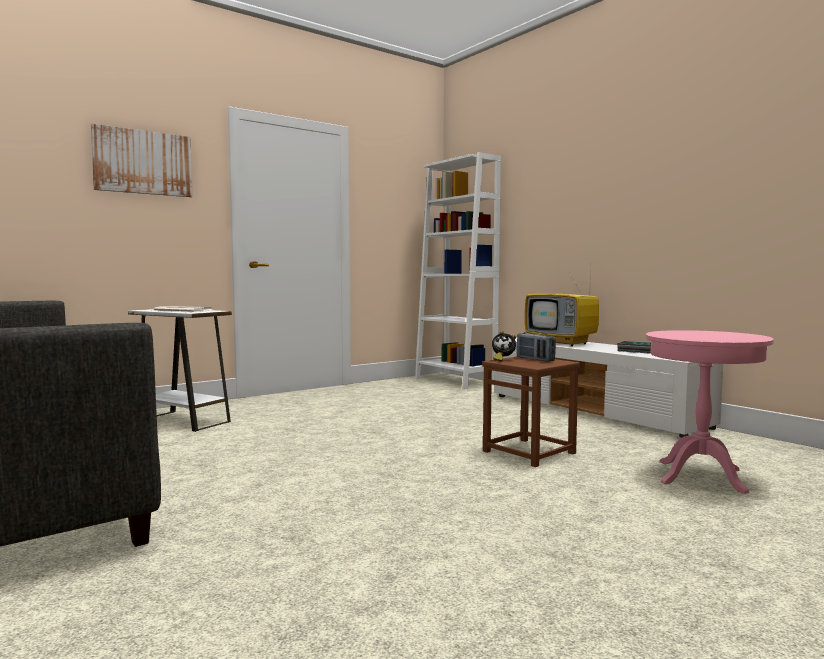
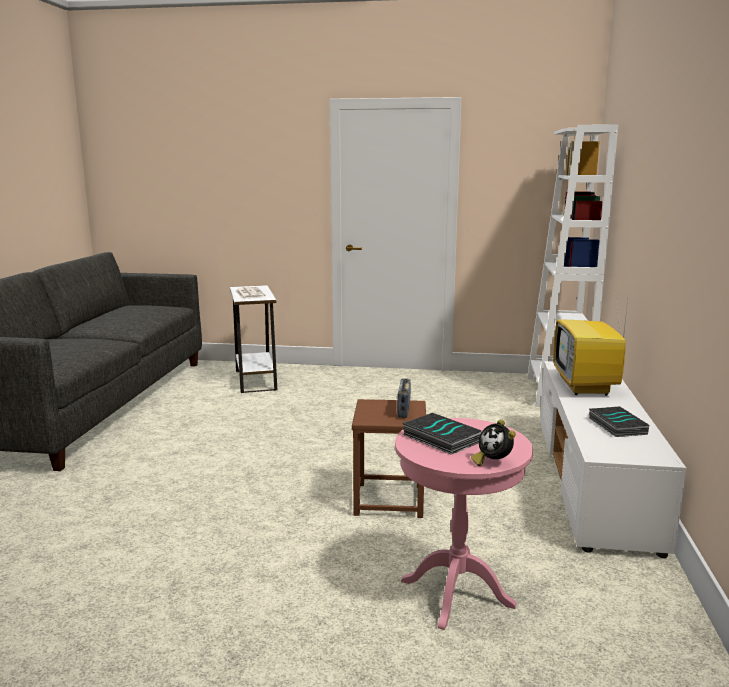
camera: 45 degrees right, 10 degrees up
picture [91,124,193,197] -> none
alarm clock [492,331,516,362] -> alarm clock moved to [471,419,516,466]
none -> book [403,413,482,455]

